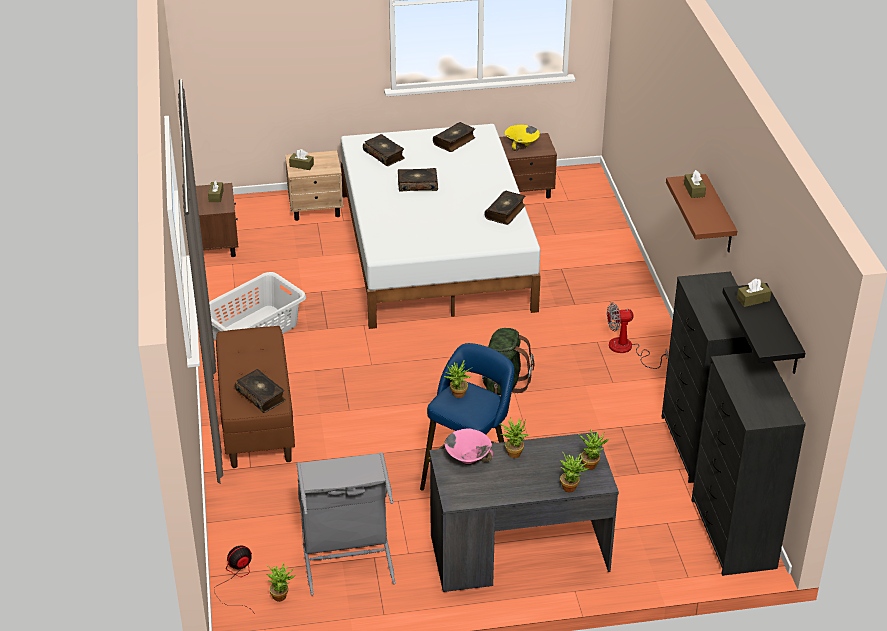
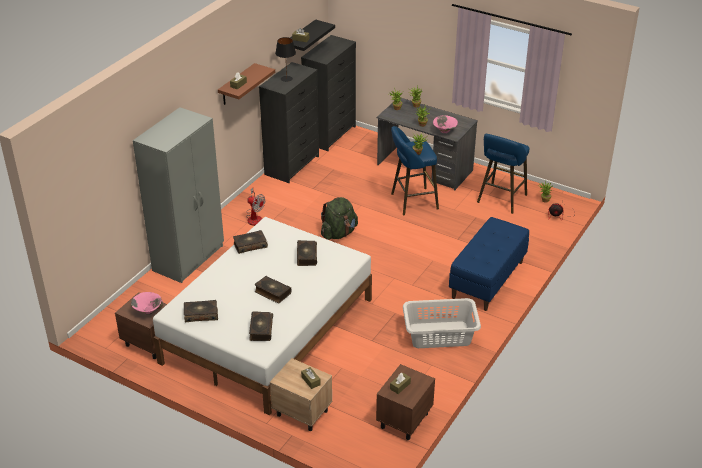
camera: 140 degrees left, 0 degrees up
brown bench [216,326,295,468] -> blue bench [449,217,529,311]
book [235,369,286,413] -> book moved to [297,240,317,266]
grey laundry basket [296,452,396,595] -> blue stool [477,134,529,214]
yellow bowl [505,125,540,151] -> pink bowl [131,292,163,314]
none -> grey wardrobe [133,107,224,283]
none -> black table lamp [275,37,296,82]

